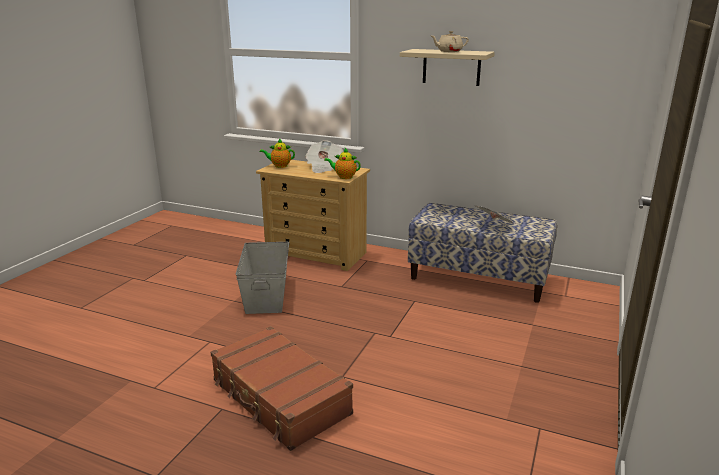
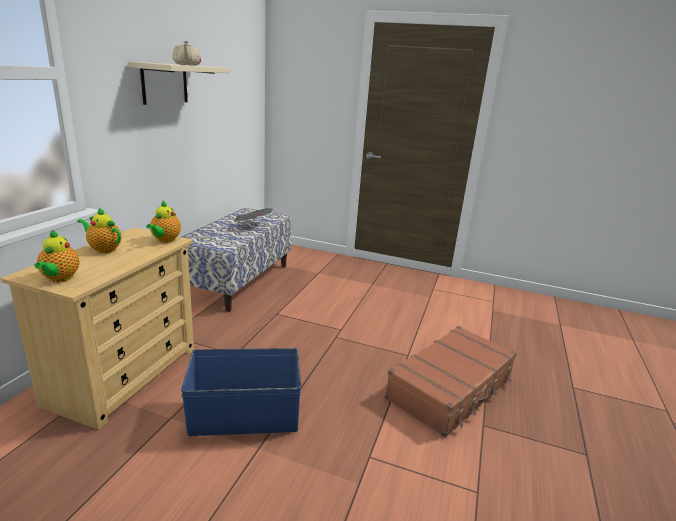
camera: 95 degrees left, 0 degrees up
grey storage box [236,242,289,314] -> blue storage box [181,348,301,436]
newspaper [305,140,344,173] -> teapot [77,207,121,253]

